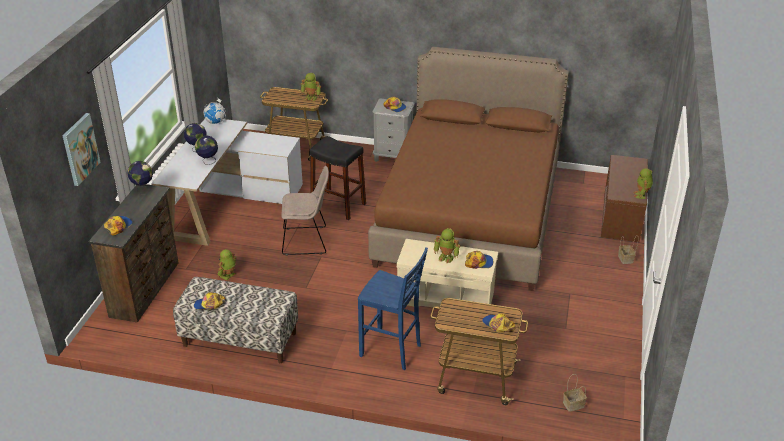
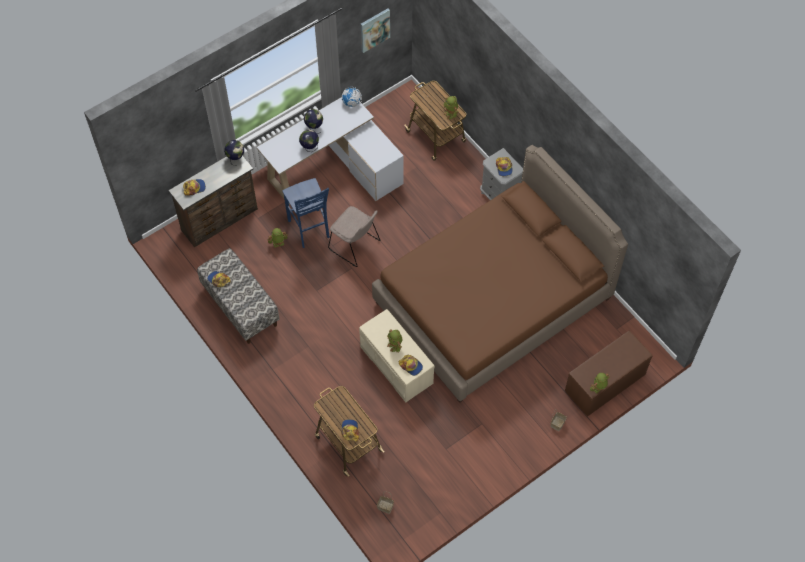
camera: 40 degrees right, 25 degrees up
picture [63,113,100,186] -> picture moved to [361,8,390,53]
black stool [309,136,366,220] -> none
blue stool [358,247,428,370] -> blue stool moved to [282,178,330,248]

